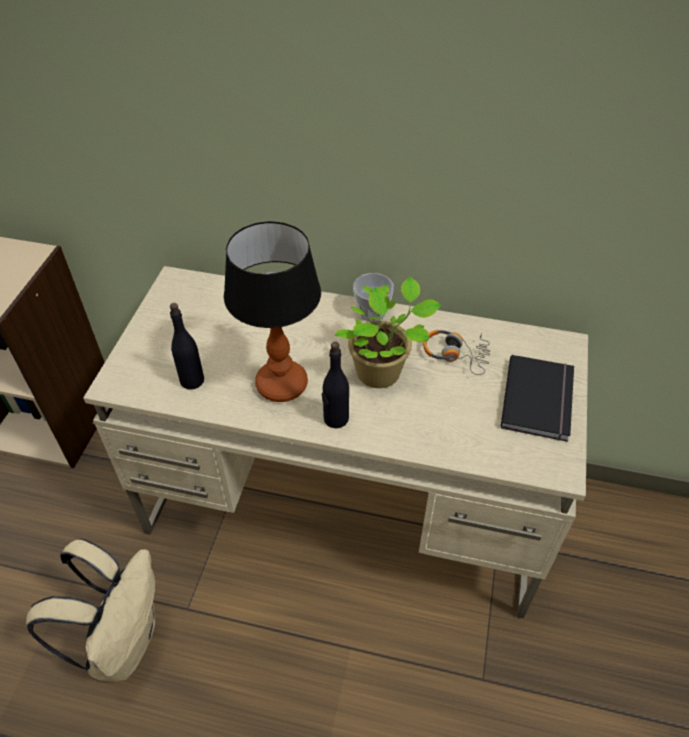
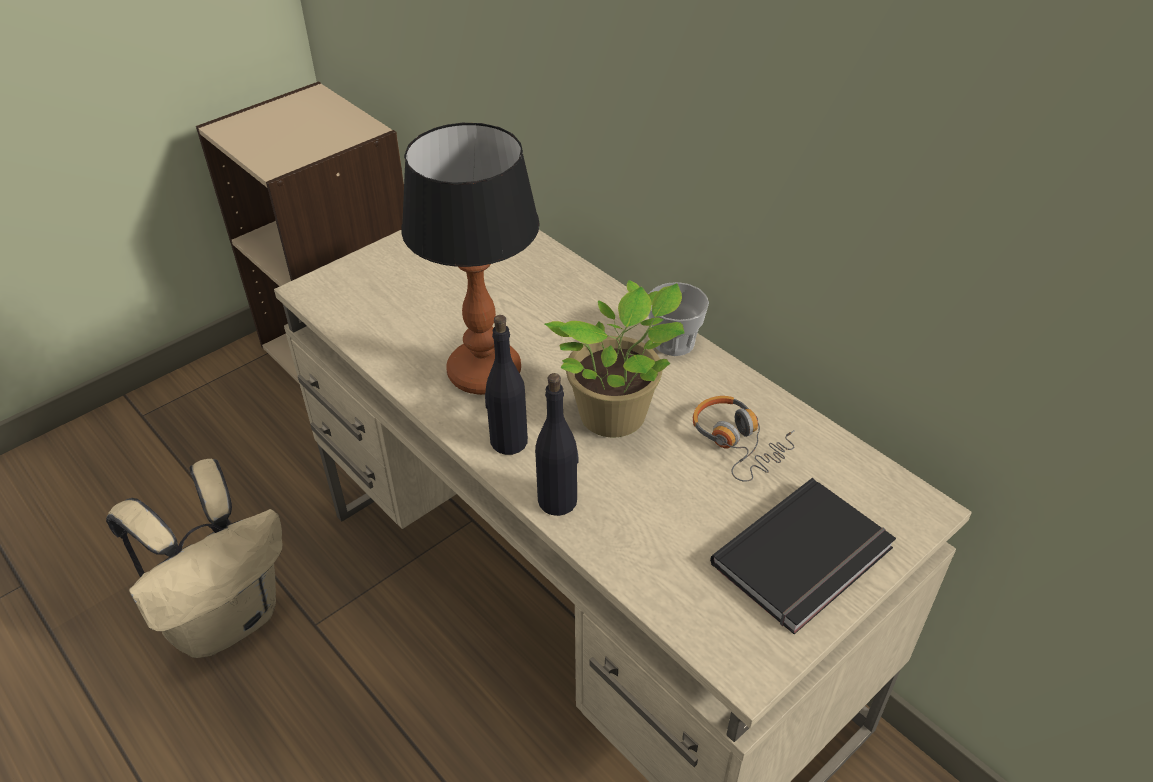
camera: 35 degrees right, 5 degrees down
black bottle [170,303,204,390] -> black bottle moved to [535,373,579,516]

